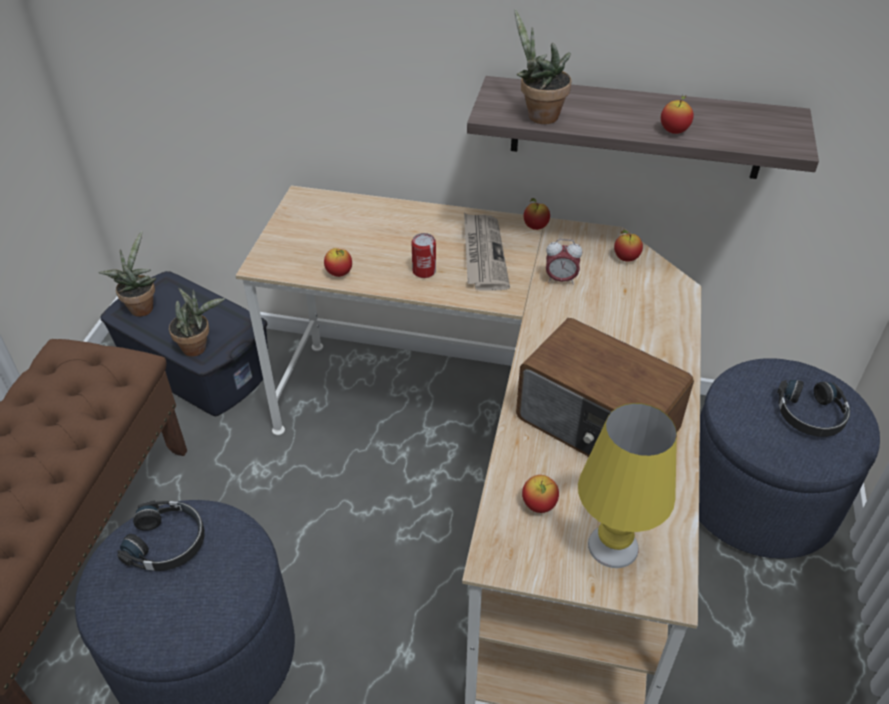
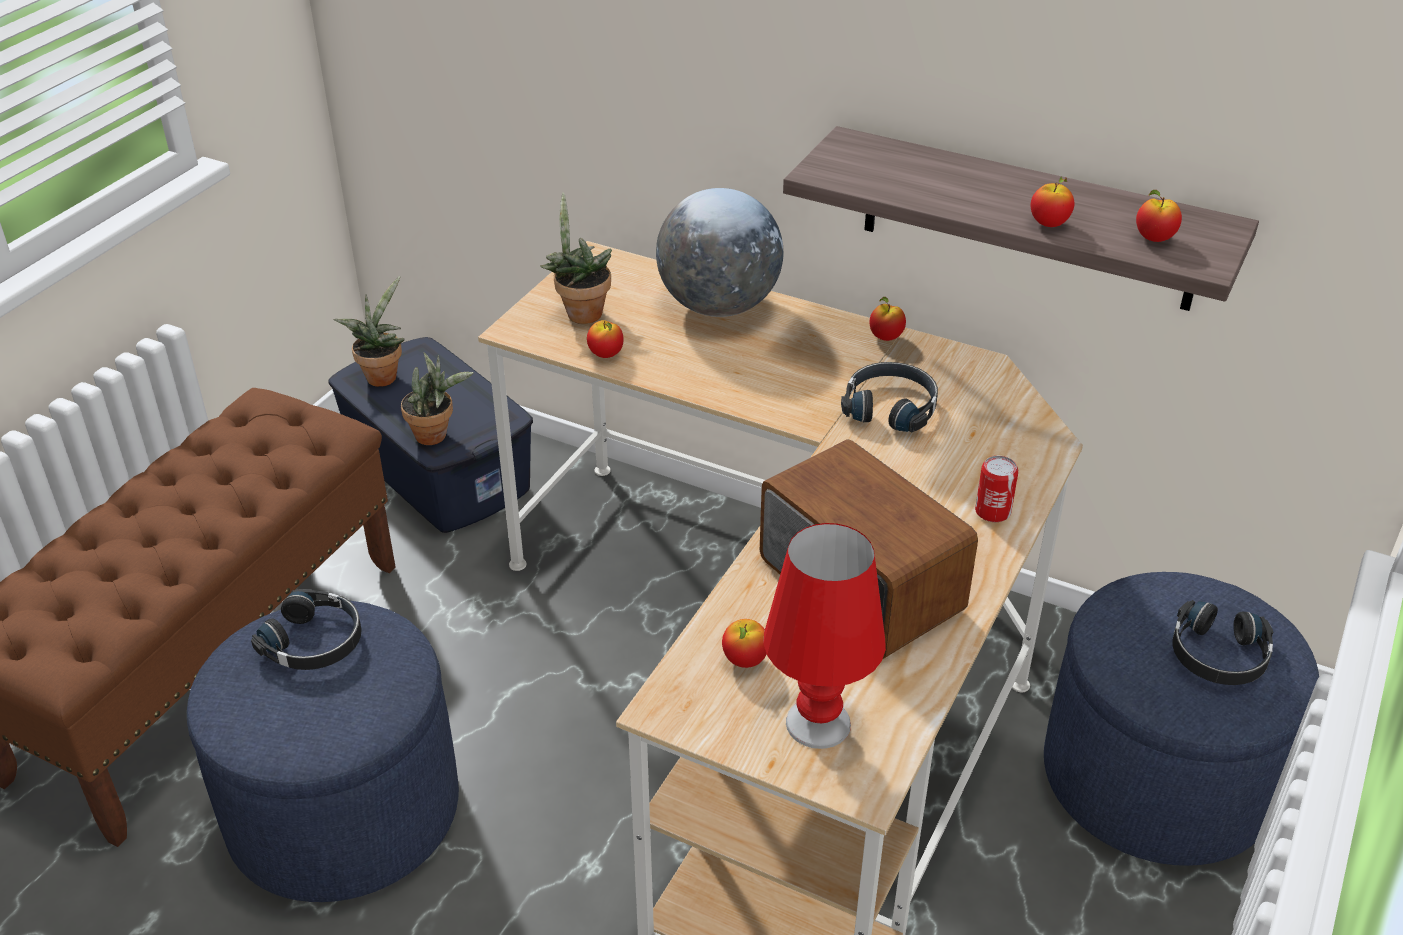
camera: 15 degrees right, 5 degrees down
can [411,233,436,278] -> can moved to [975,456,1018,522]
newspaper [464,213,510,291] -> none
potted plant [515,9,571,124] -> potted plant moved to [540,192,612,324]
alarm clock [546,239,582,285] -> black headphones [841,362,938,432]
yellow table lamp [578,403,677,568] -> red table lamp [763,523,886,749]
apple [614,230,643,262] -> apple moved to [1136,190,1182,242]
none -> globe [656,188,783,317]

